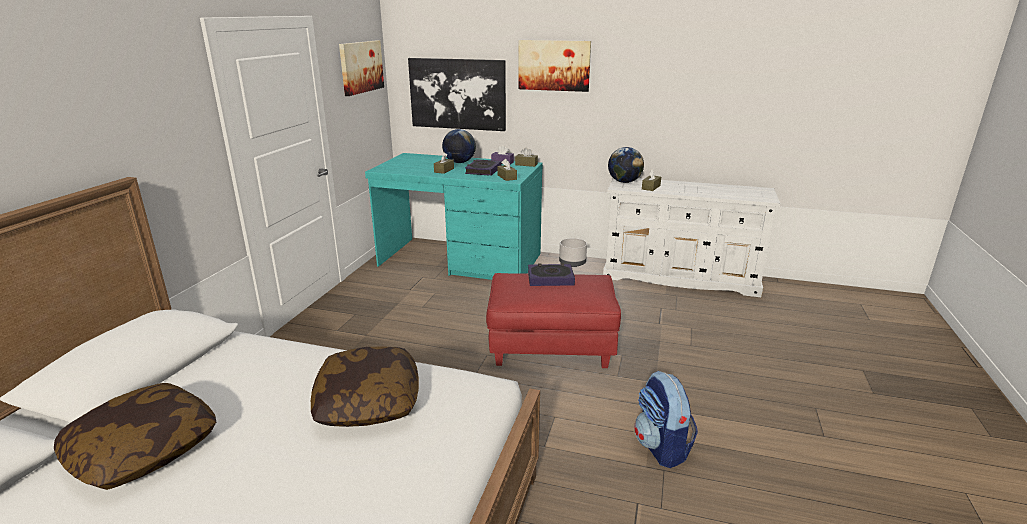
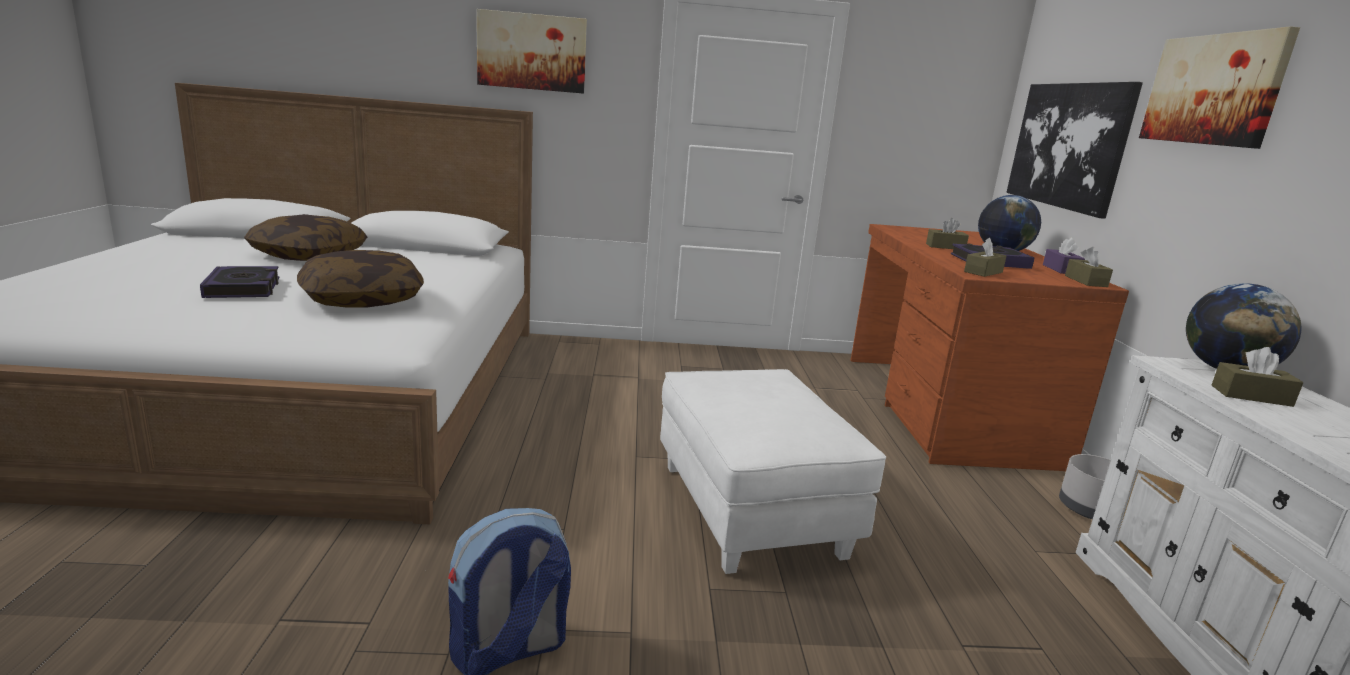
camera: 70 degrees right, 5 degrees down
picture [339,40,384,96] -> picture moved to [477,9,587,94]
turquoise desk [365,153,543,280] -> brown desk [850,224,1129,471]
red ottoman [486,273,621,368] -> white ottoman [660,369,886,574]
book [528,263,575,286] -> book moved to [200,266,279,298]

